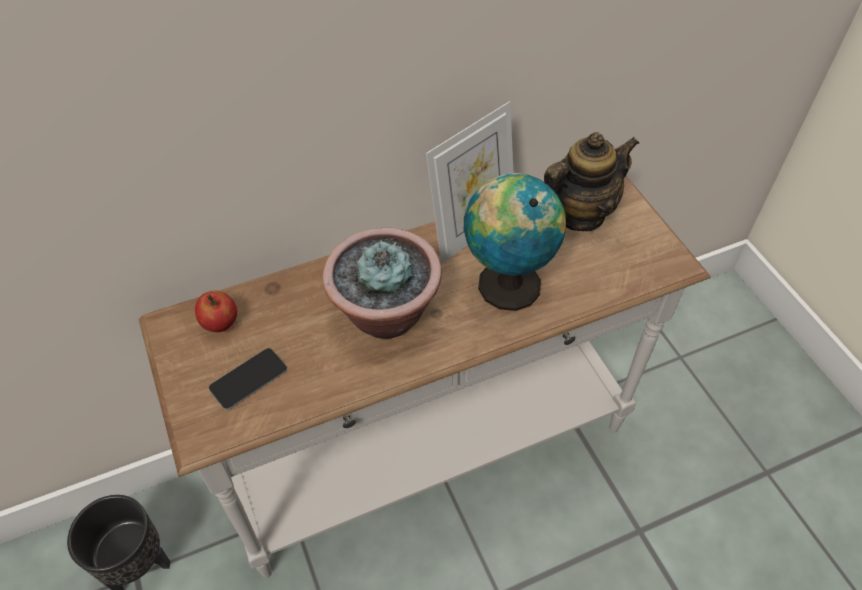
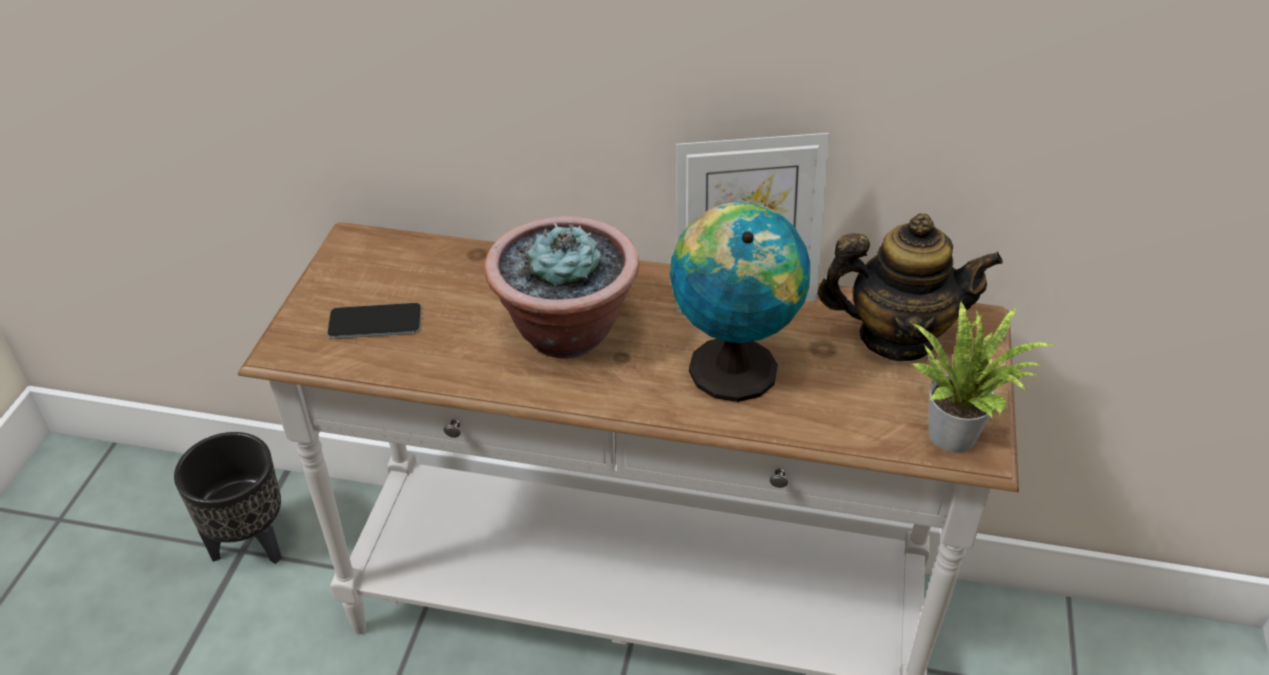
camera: 35 degrees right, 10 degrees down
apple [195,290,237,332] -> none
none -> potted plant [912,302,1056,453]

